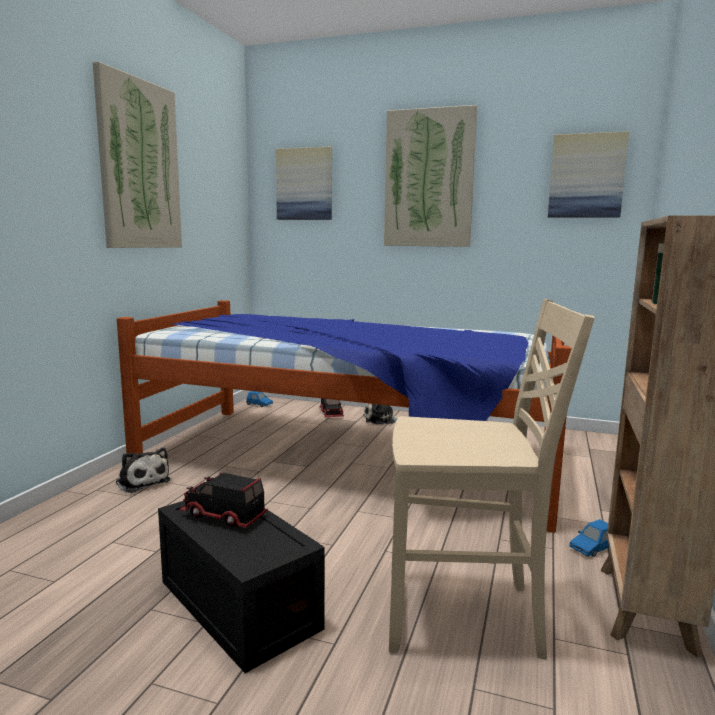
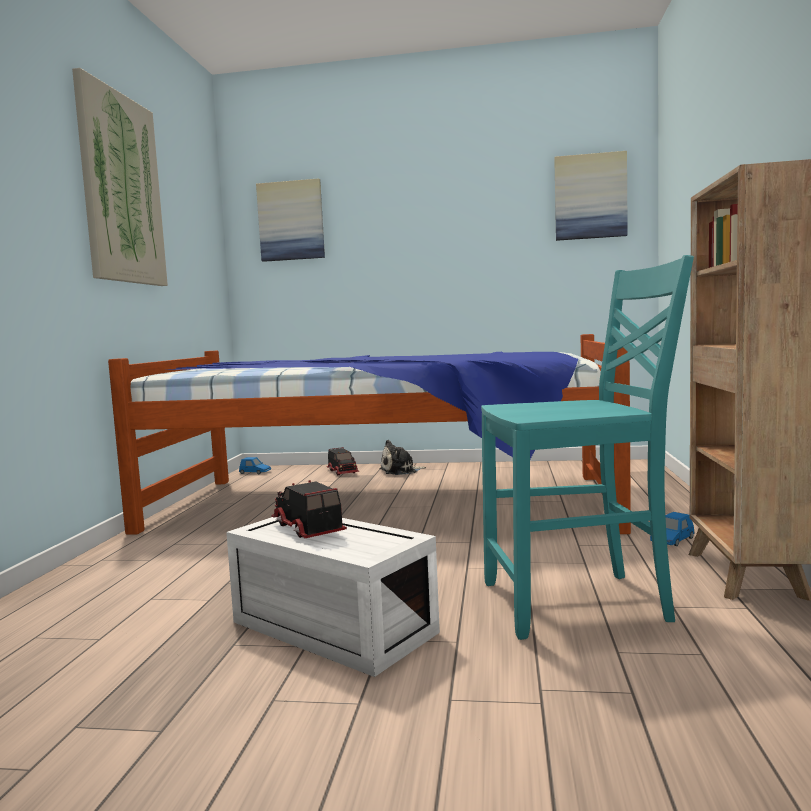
camera: 10 degrees left, 5 degrees down
plush toy [116,447,170,493] -> none
black storage box [158,501,325,673] -> white storage box [226,517,440,677]
toy truck [179,473,268,528] -> toy truck turned 45 degrees clockwise [271,480,347,538]
picture [384,105,477,247] -> none
beige chair [389,299,595,660] -> turquoise chair [481,255,694,640]

